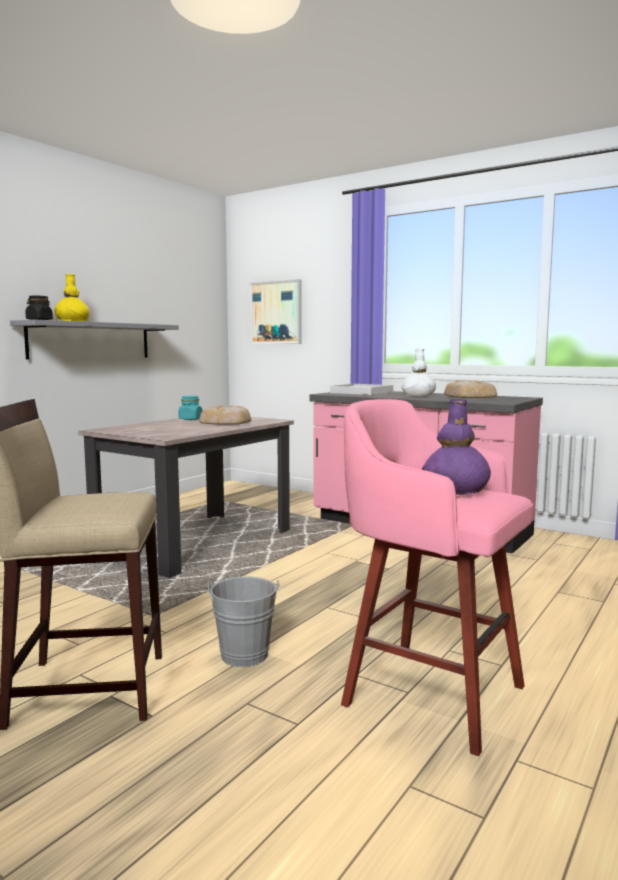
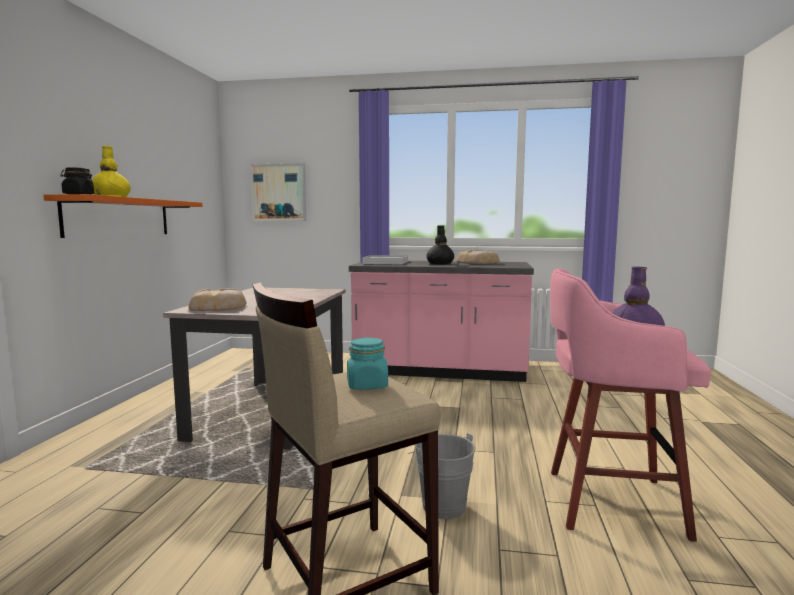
camera: 25 degrees left, 0 degrees up
grey shelf [10,320,179,359] -> orange shelf [43,194,203,238]
turquoise jar [178,396,203,420] -> turquoise jar moved to [347,338,388,390]
bread [199,405,251,424] -> bread moved to [189,288,246,311]
white vase [402,349,436,397] -> black vase [426,225,454,265]

